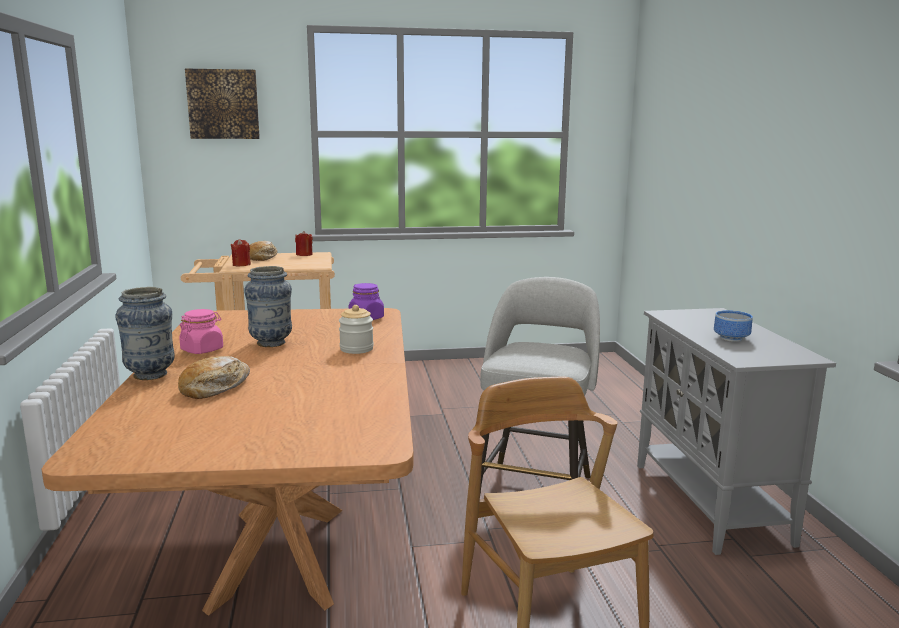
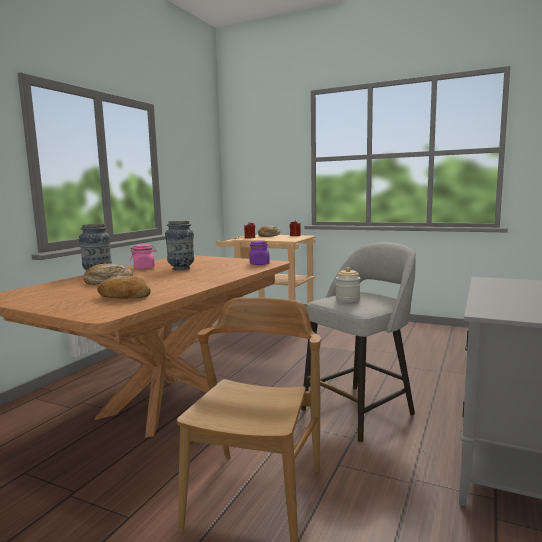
camera: 35 degrees right, 5 degrees down
picture [185,69,260,139] -> none
jar [339,305,374,354] -> jar moved to [336,267,361,302]
bowl [714,310,753,342] -> none
none -> bread [97,276,151,299]

